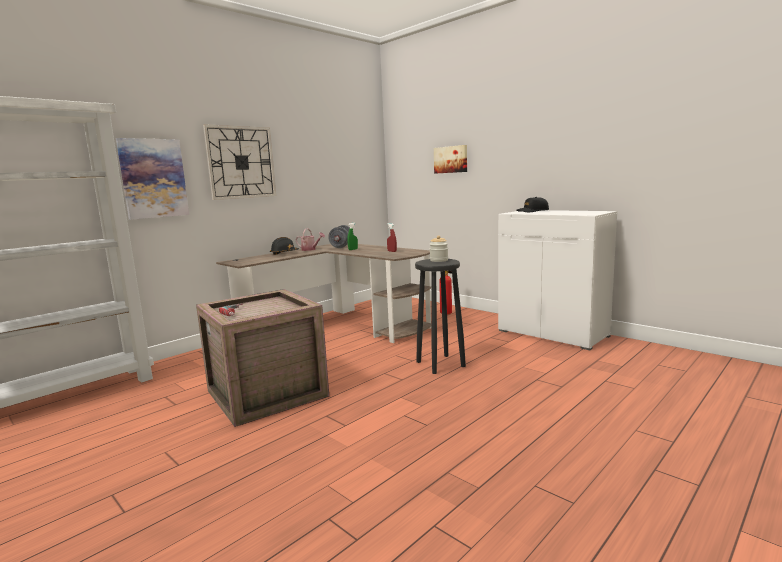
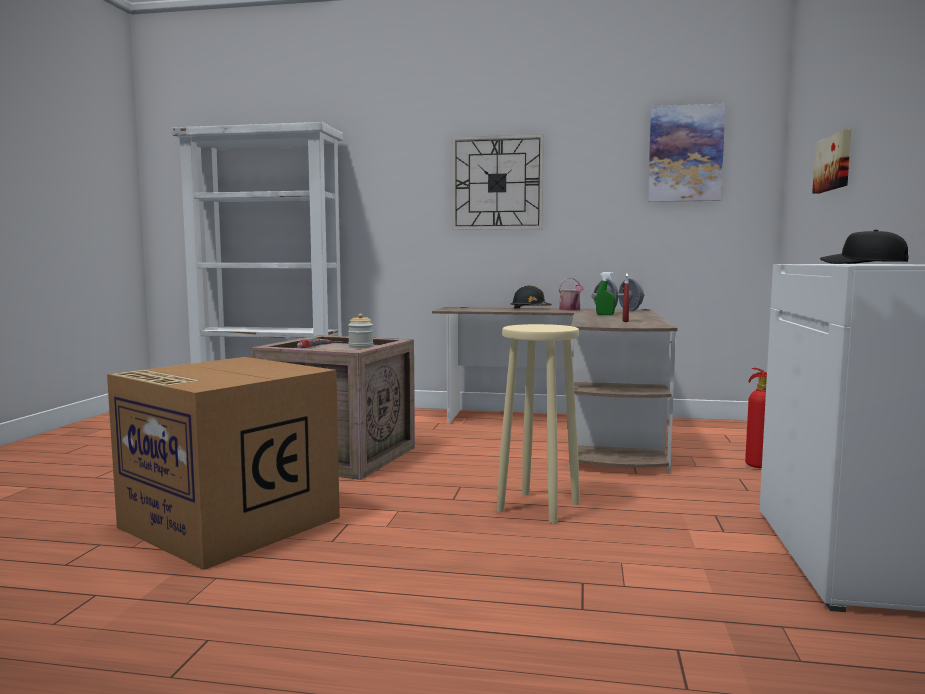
camera: 55 degrees right, 5 degrees down
picture [116,138,189,220] -> picture moved to [648,104,725,202]
black stool [415,259,466,374] -> beige stool [497,324,580,523]
jar [429,235,448,262] -> jar moved to [348,314,373,348]
none -> cardboard box [107,357,340,570]

